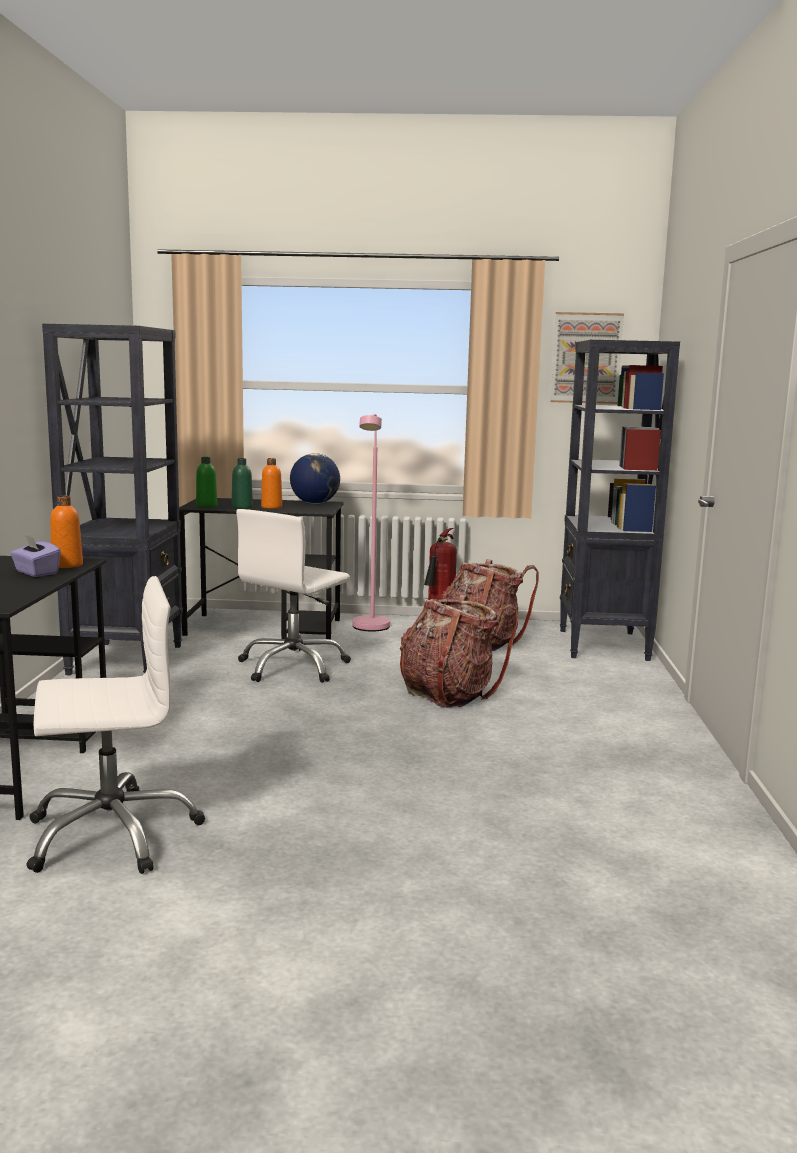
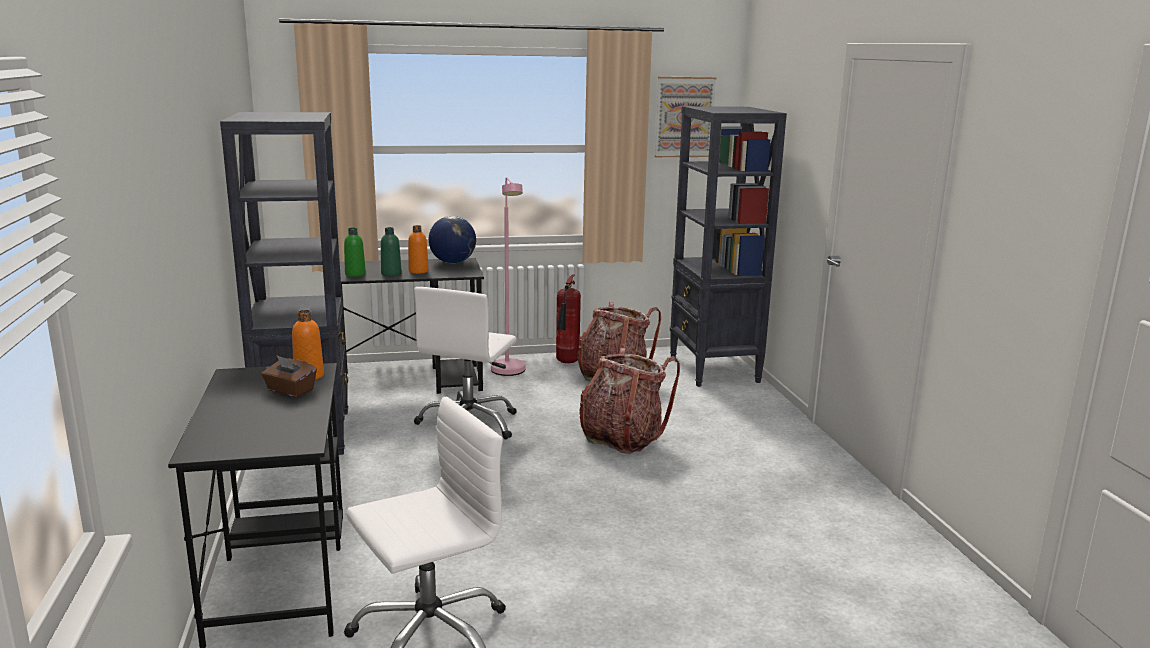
camera: 15 degrees left, 5 degrees up
purple tissue box [10,535,61,577] -> brown tissue box [261,356,317,397]

